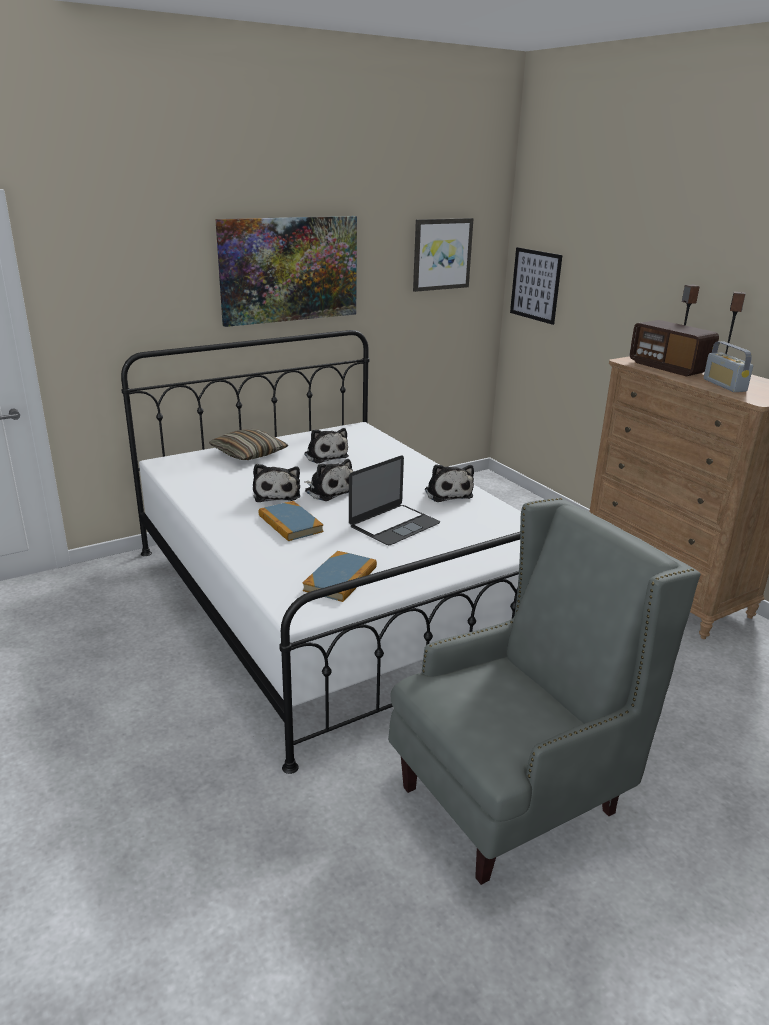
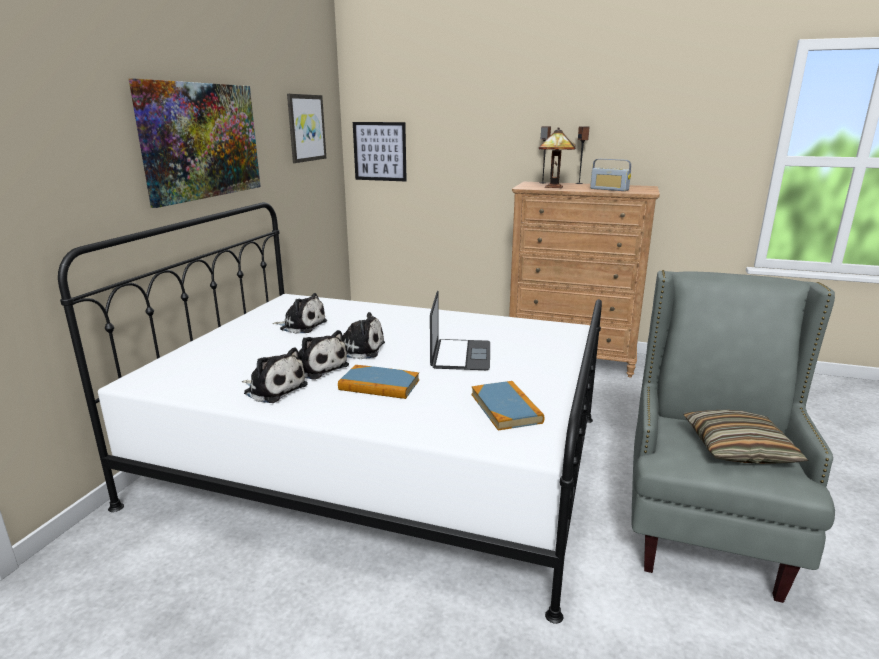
camera: 40 degrees left, 5 degrees down
pillow [209,429,288,460] -> pillow moved to [684,410,808,464]
plush toy [425,464,474,502] -> plush toy moved to [242,348,308,403]
radio [630,320,719,377] -> table lamp [539,127,576,188]

